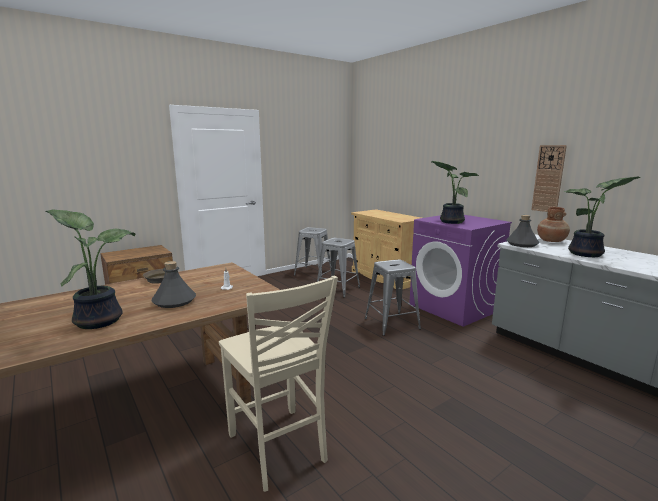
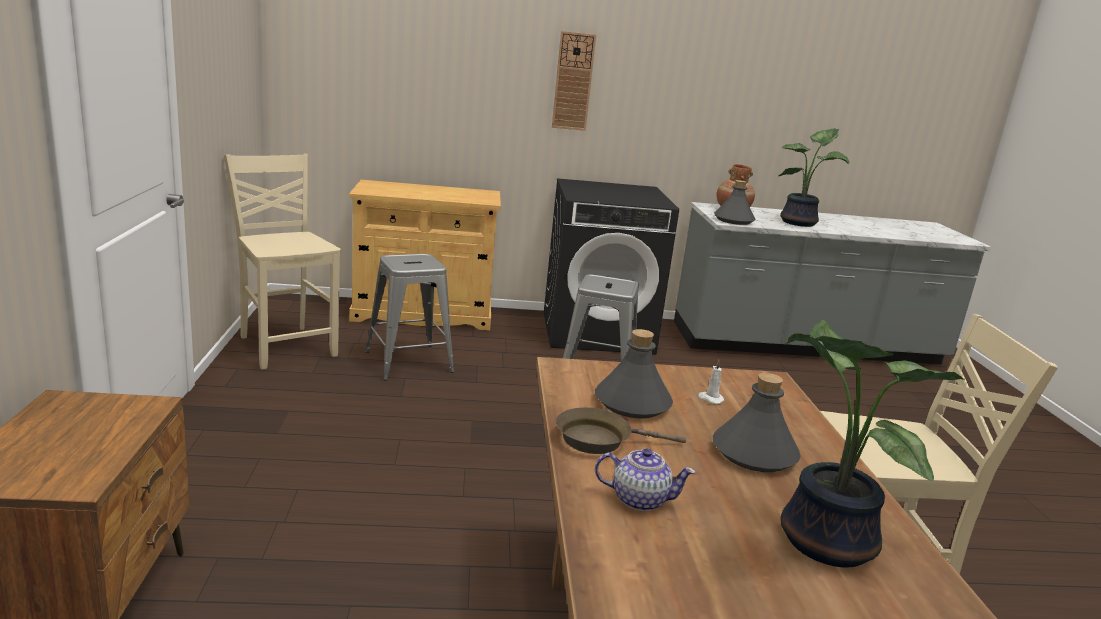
camera: 60 degrees left, 5 degrees up
grey stool [294,227,331,279] -> beige chair [224,154,341,370]
purple washing machine [409,215,512,327] -> black washing machine [544,178,679,354]
potted plant [431,161,480,224] -> none
wall clock [531,145,567,212] -> wall clock moved to [552,31,596,131]
none -> grey bottle [595,329,673,418]
none -> teapot [595,448,696,511]

